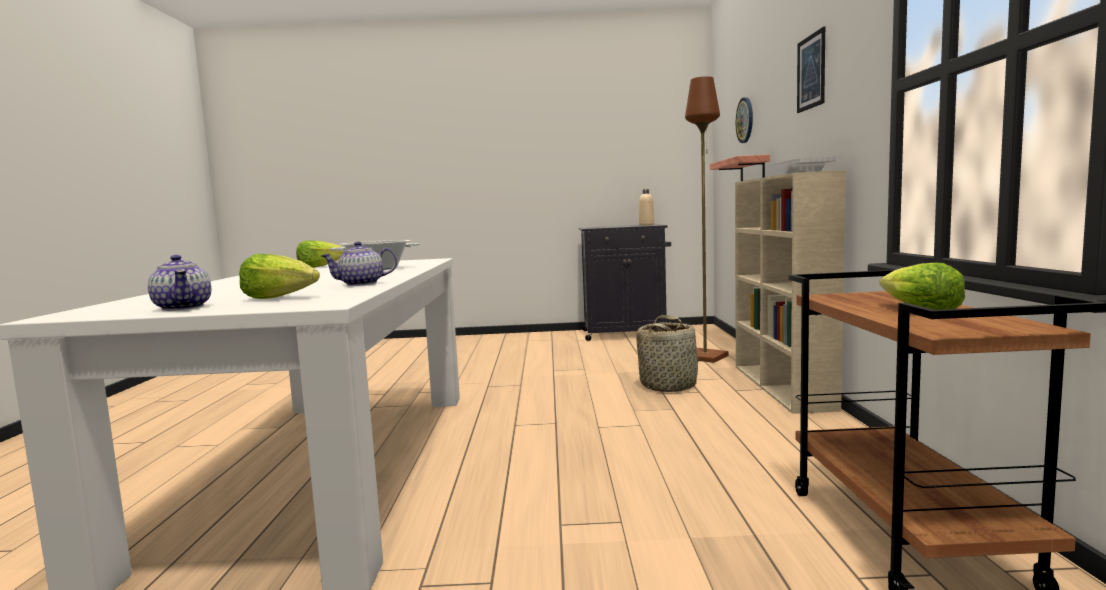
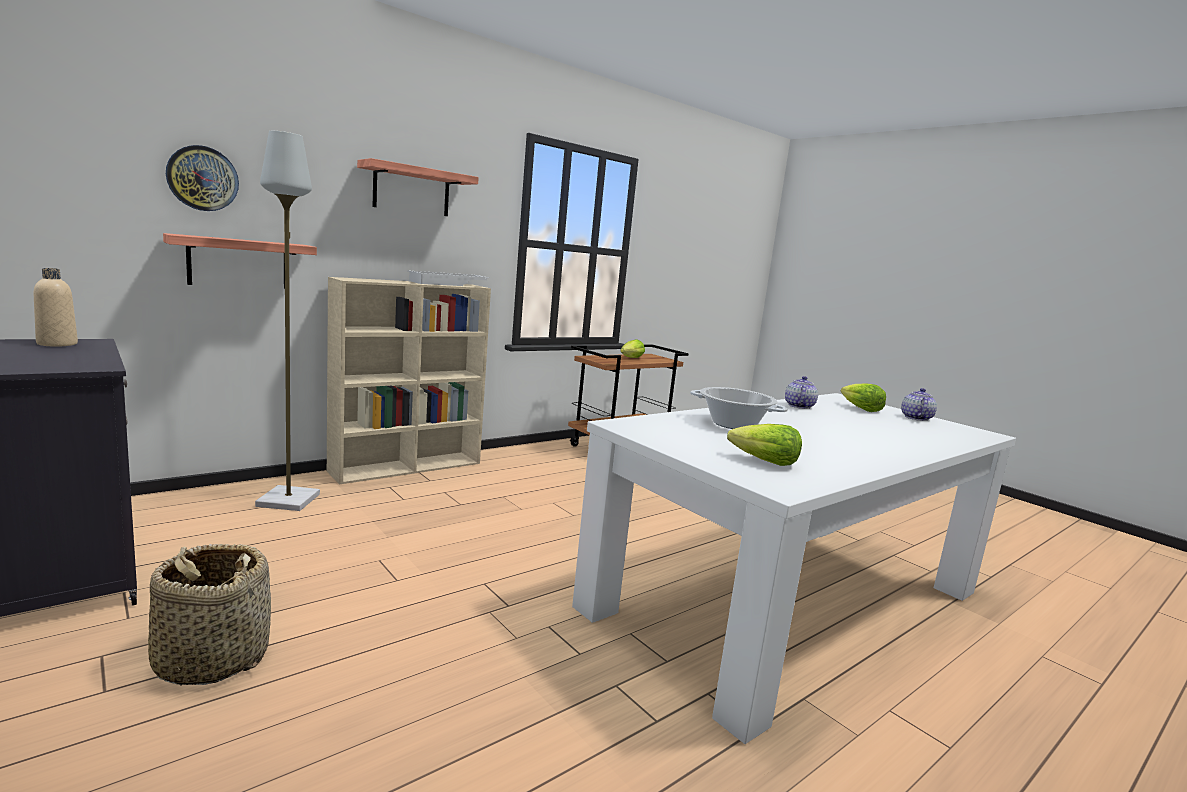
camera: 130 degrees left, 5 degrees up
teapot [321,242,397,286] -> teapot turned 105 degrees counterclockwise [785,376,818,409]
basket [636,315,701,392] -> basket moved to [148,544,271,685]
brown floor lamp [685,76,729,363] -> grey floor lamp [255,131,320,511]
picture [797,26,825,113] -> shelf [357,158,479,216]

